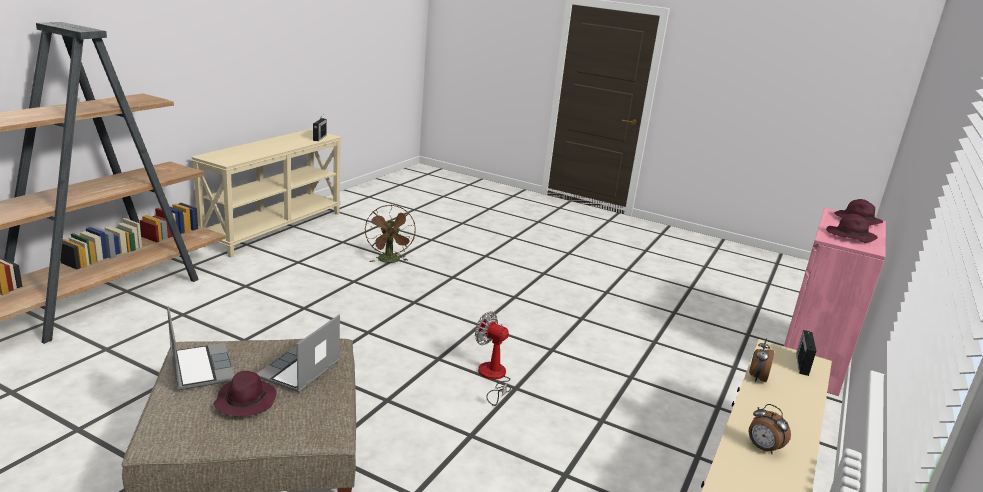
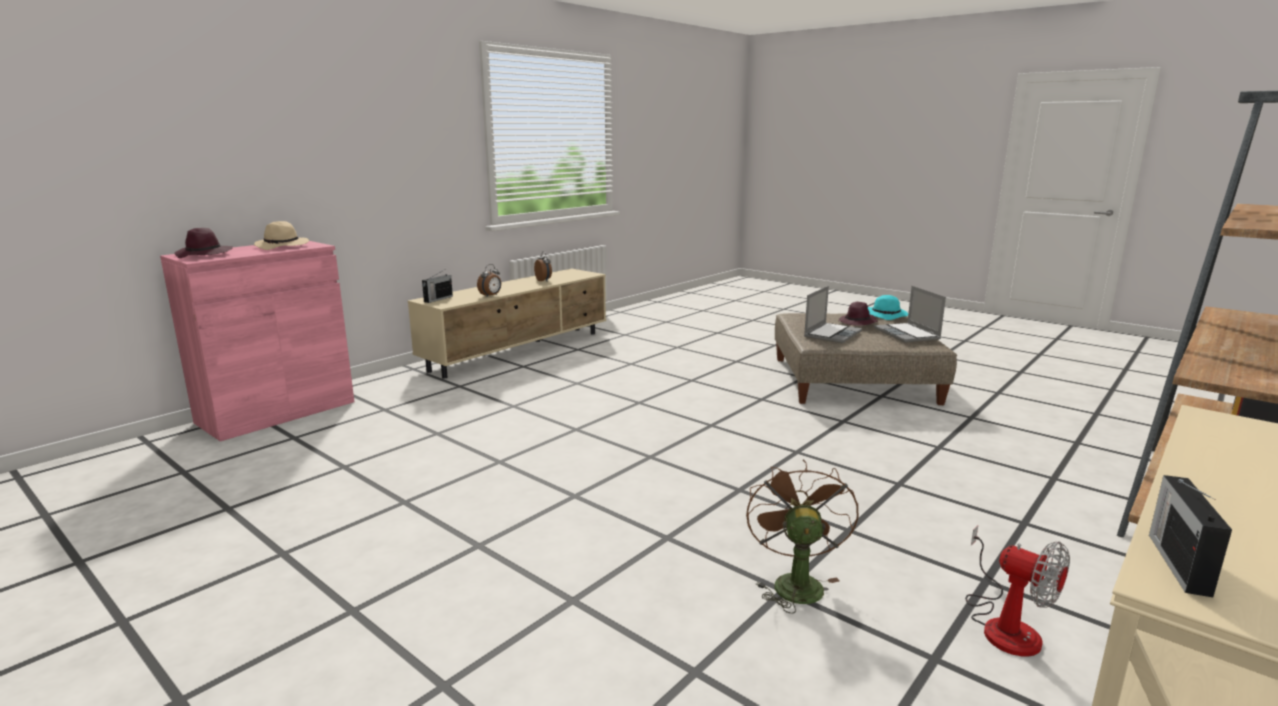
camera: 165 degrees left, 5 degrees down
fan [475,311,511,406] -> fan moved to [965,526,1070,657]
purple hat [826,214,878,243] -> beige hat [254,221,309,250]
none -> turquoise hat [868,295,908,320]

